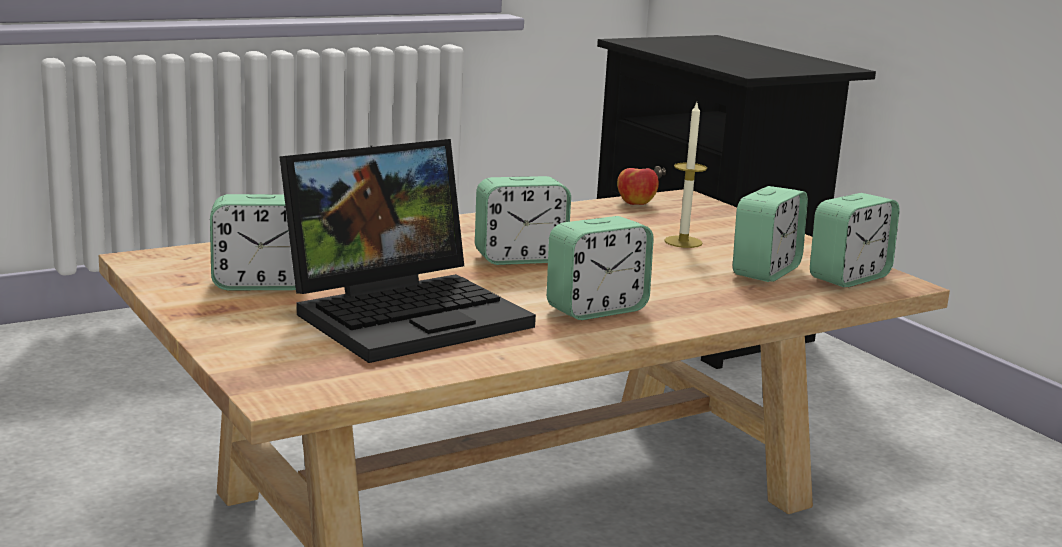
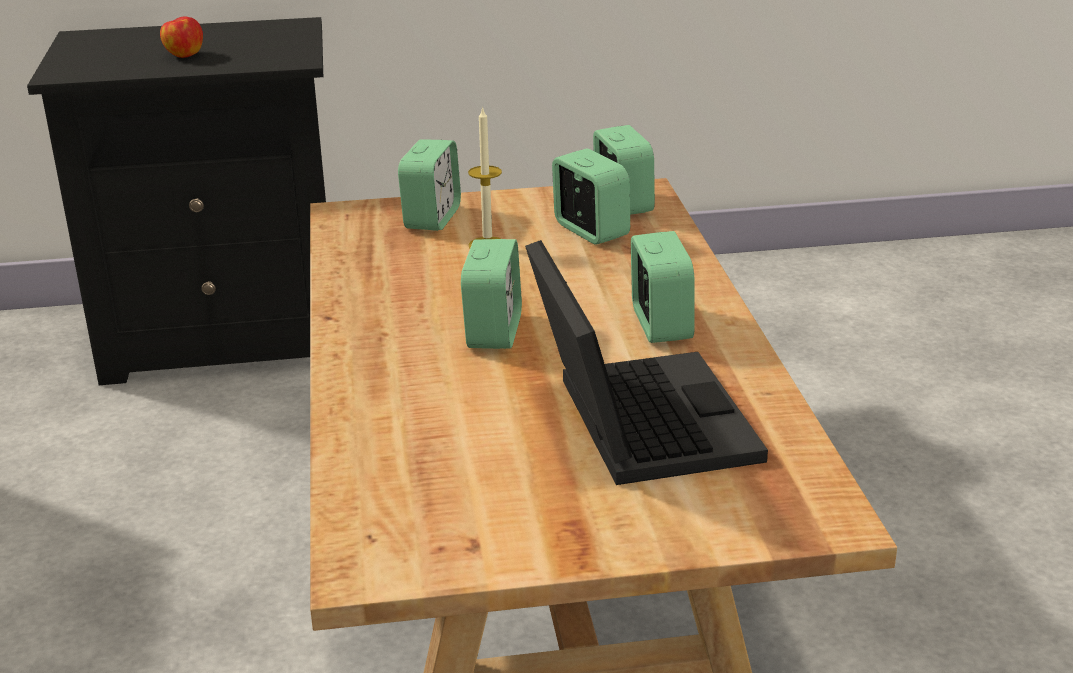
camera: 65 degrees left, 10 degrees up
alarm clock [210,194,296,290] -> alarm clock moved to [398,139,461,231]
apple [617,168,659,205] -> apple moved to [160,17,203,58]

